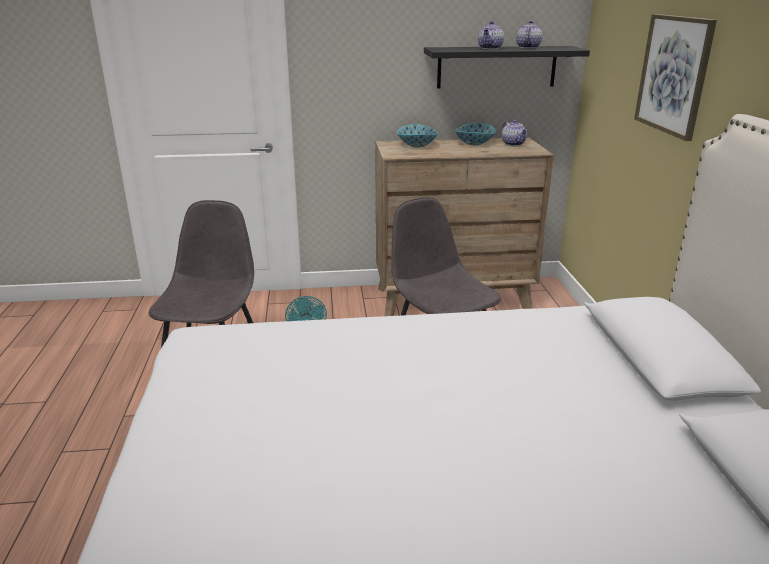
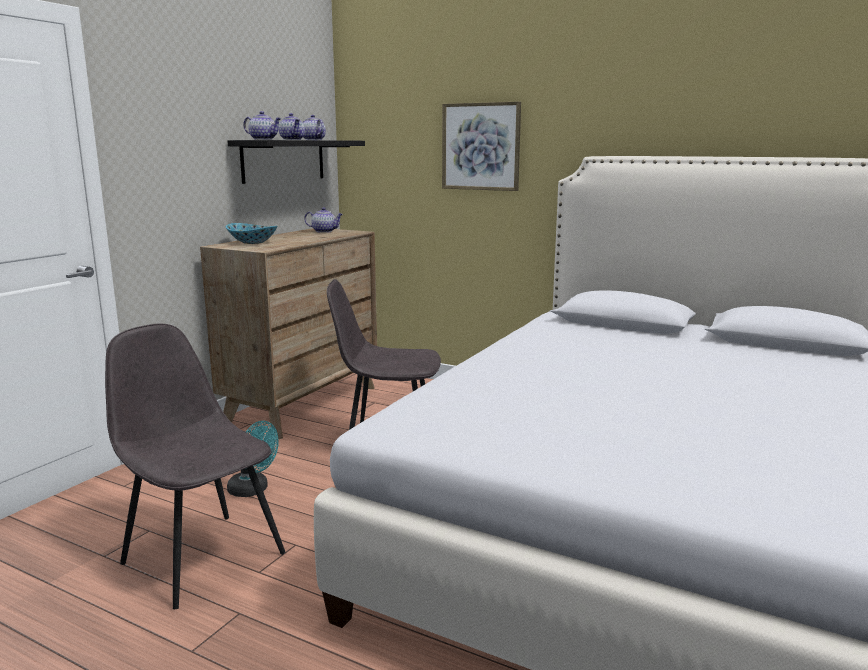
camera: 55 degrees left, 10 degrees down
bowl [455,123,496,145] -> none
none -> teapot [243,111,282,140]

